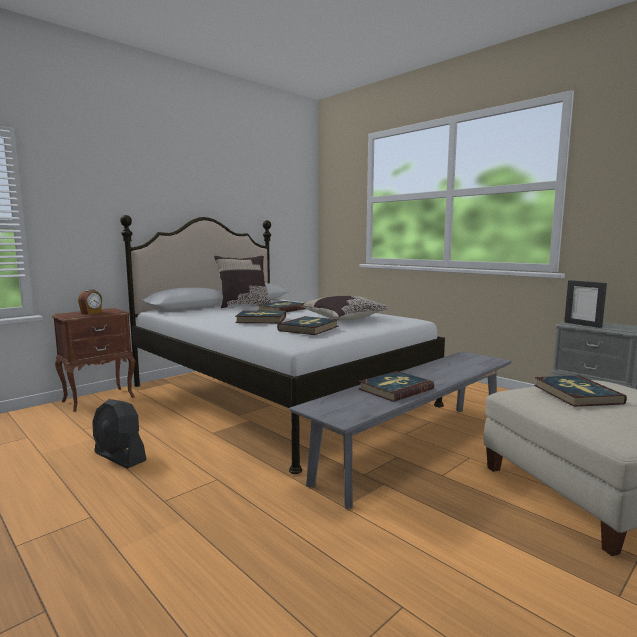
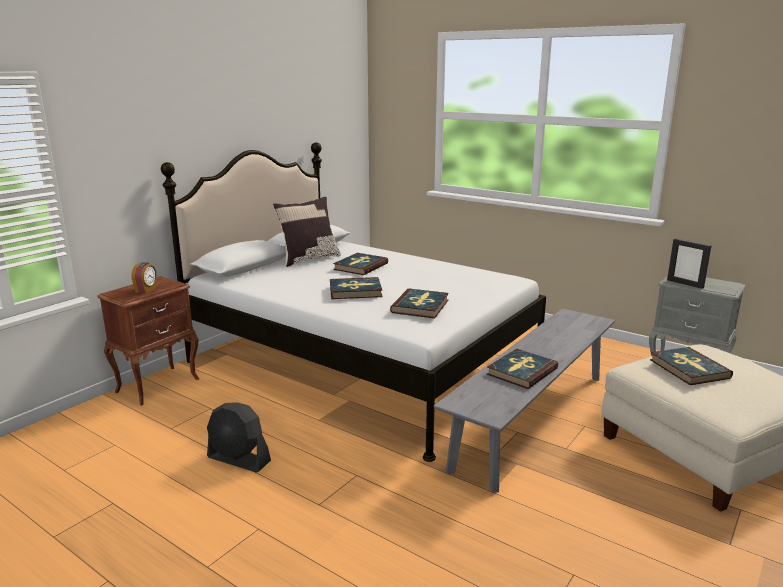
camera: 10 degrees left, 10 degrees up
pillow [299,296,389,321] -> none

